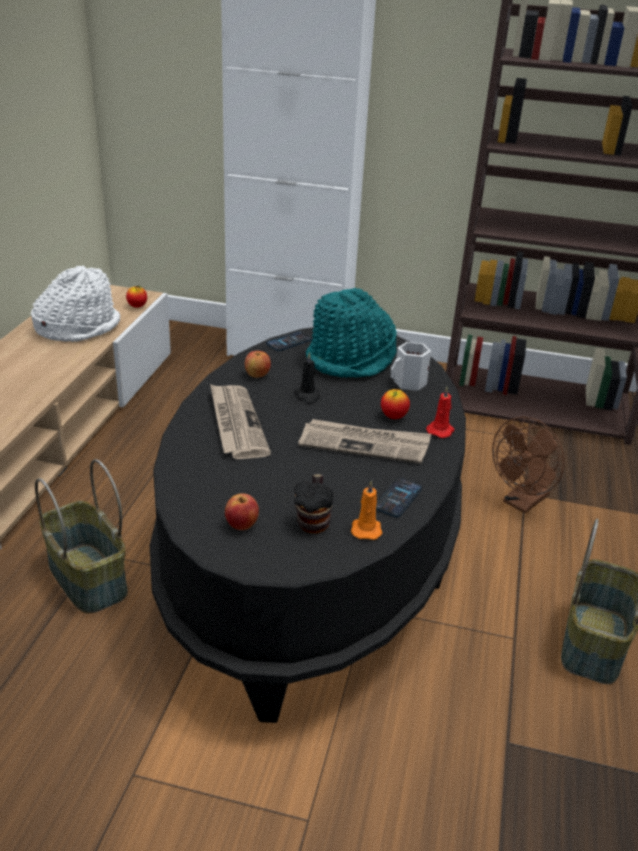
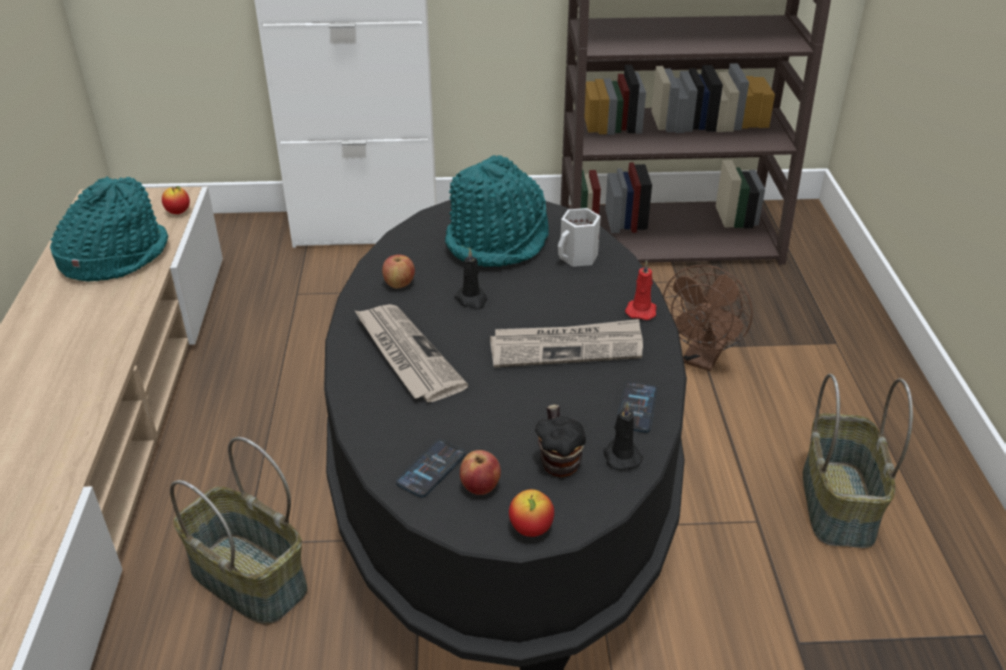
camera: 15 degrees left, 5 degrees up
white hat [31,265,120,342] -> turquoise hat [50,176,168,282]
phone [266,331,312,351] -> phone moved to [396,439,465,498]
orange candle [351,481,382,540] -> black candle [603,402,643,470]
apple [381,389,410,419] -> apple moved to [509,489,554,537]

